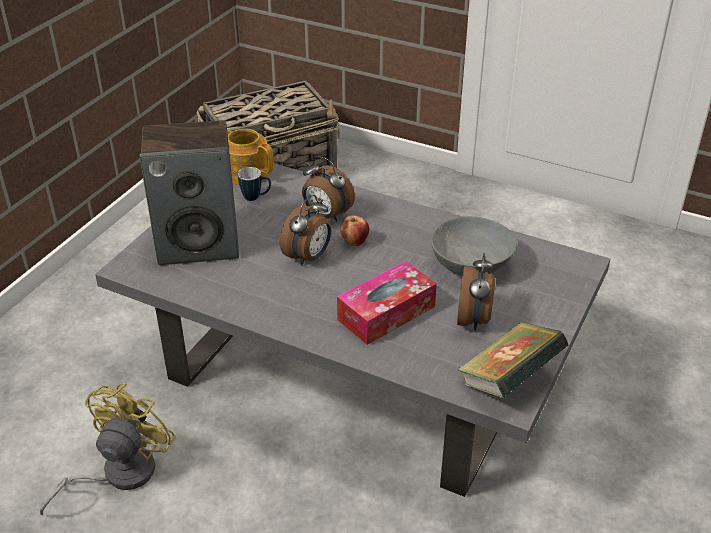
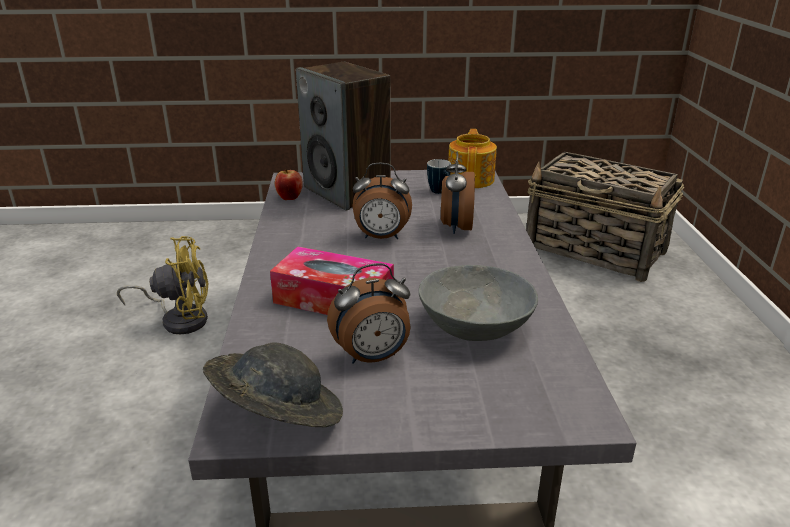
camera: 60 degrees right, 10 degrees down
apple [340,215,369,246] -> apple moved to [275,169,303,200]
book [457,322,568,398] -> grey hat [203,343,343,427]

